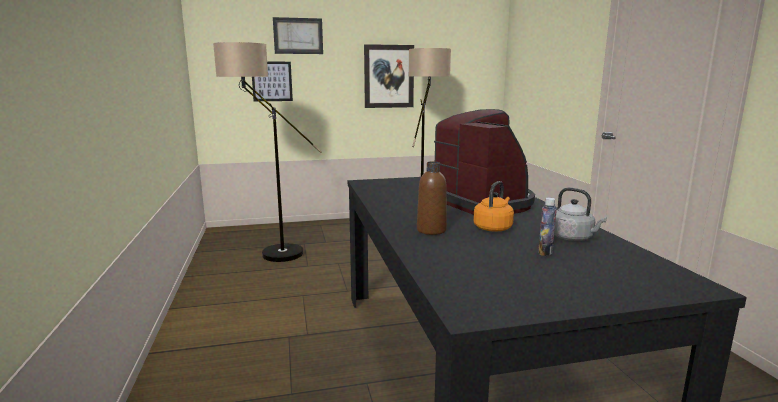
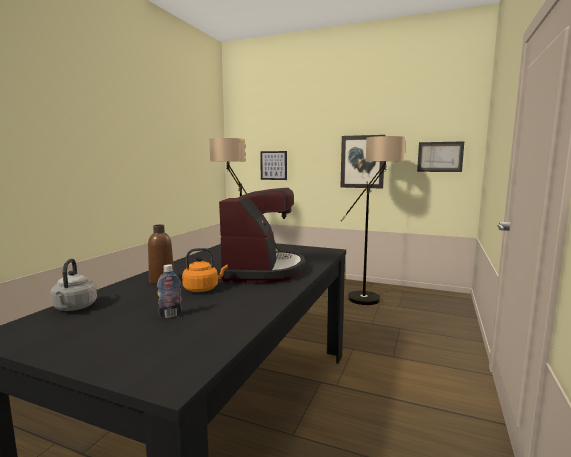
camera: 35 degrees right, 5 degrees down
picture [273,17,323,54] -> picture moved to [417,141,464,172]
grey kettle [554,188,607,241] -> grey kettle moved to [51,259,97,311]

